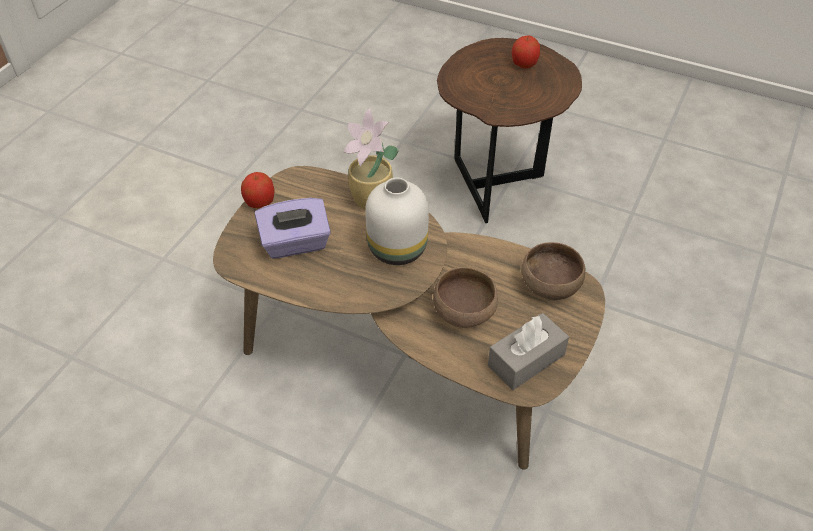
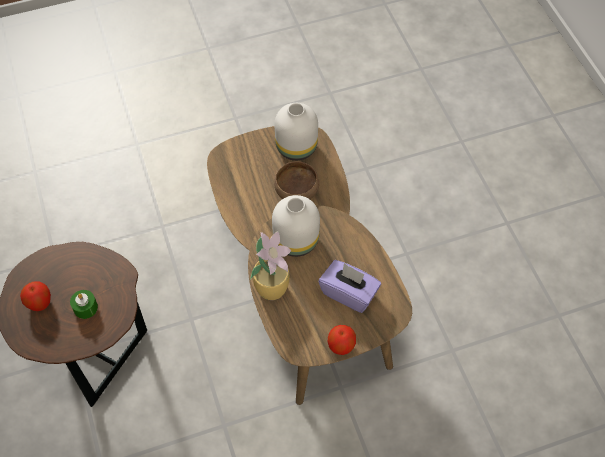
camera: 135 degrees left, 10 degrees up
grey tissue box [488,313,569,390] -> white vase [275,103,318,161]
brown bowl [521,242,585,300] -> none
none -> green candle [70,290,98,319]

